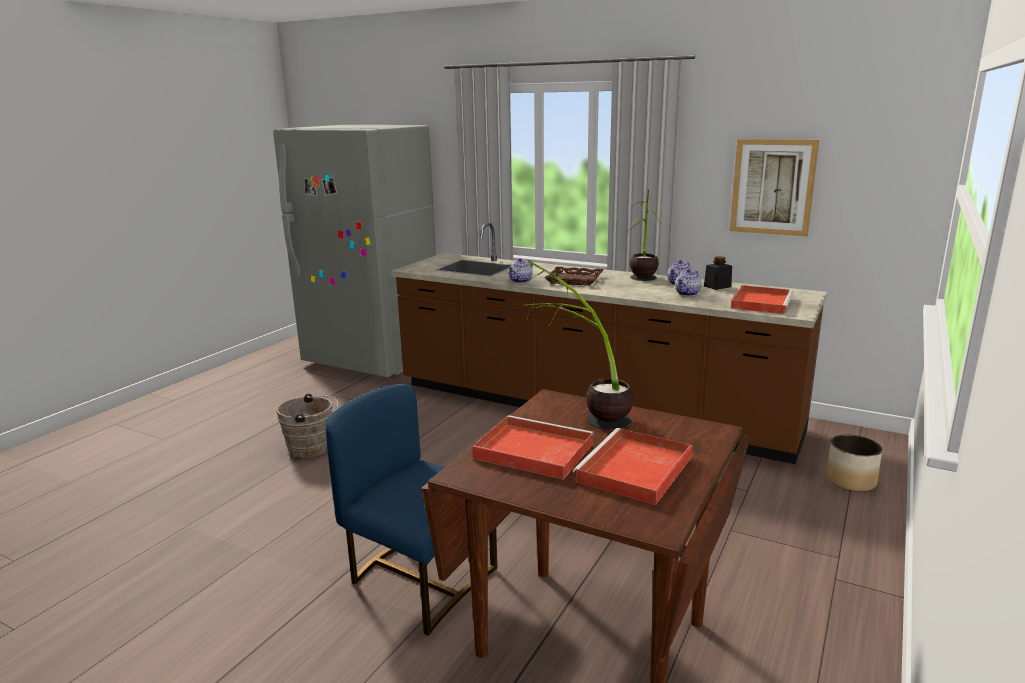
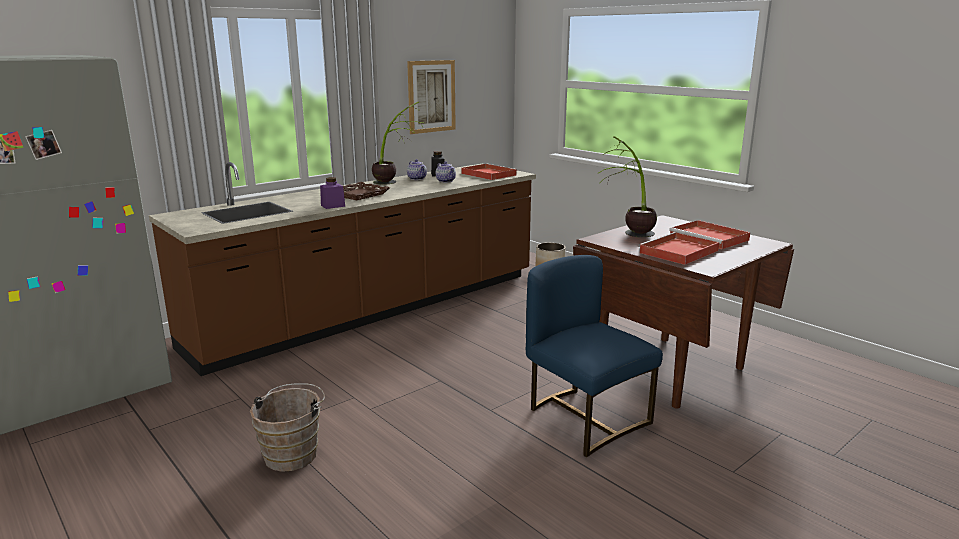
camera: 70 degrees left, 0 degrees up
blue chair [326,384,497,636] -> blue chair turned 90 degrees clockwise [526,255,663,457]
teapot [508,258,533,283] -> purple jar [320,177,345,209]

